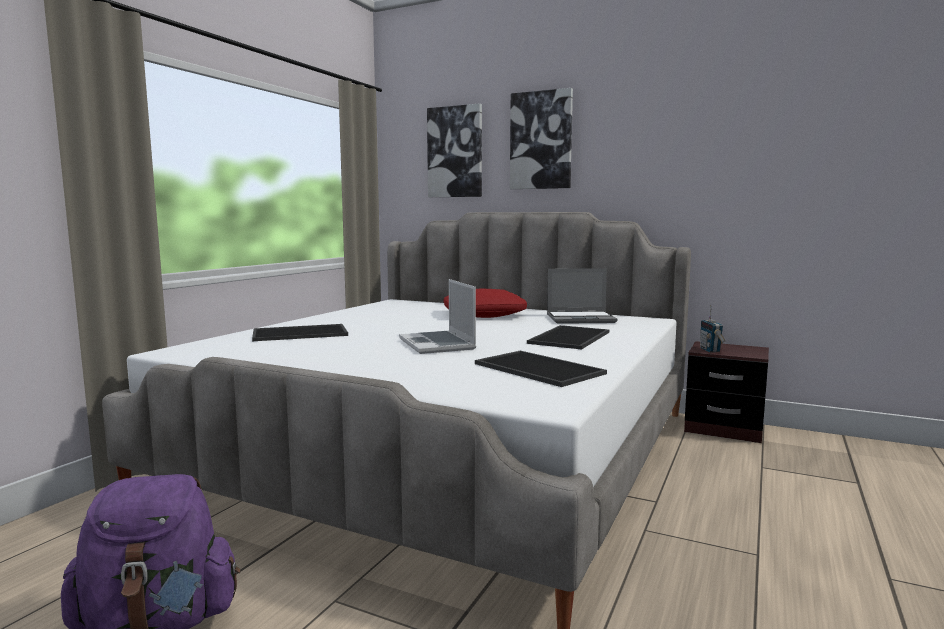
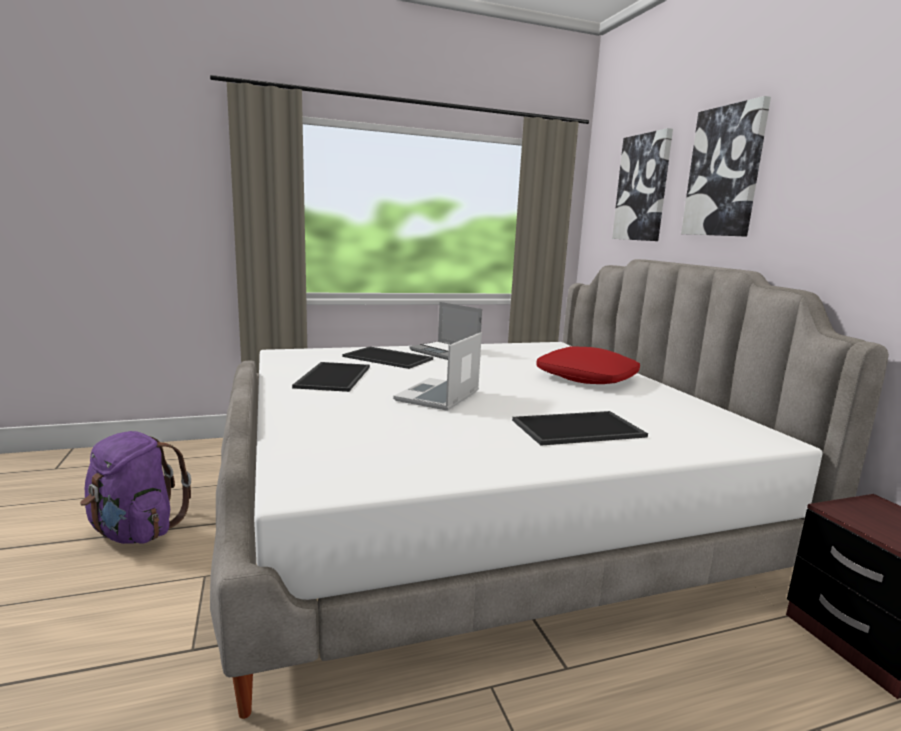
camera: 45 degrees right, 5 degrees up
tray [475,351,607,387] -> tray moved to [292,362,370,392]
laptop [547,268,617,324] -> laptop moved to [410,302,482,360]
radio [700,305,725,353] -> none

